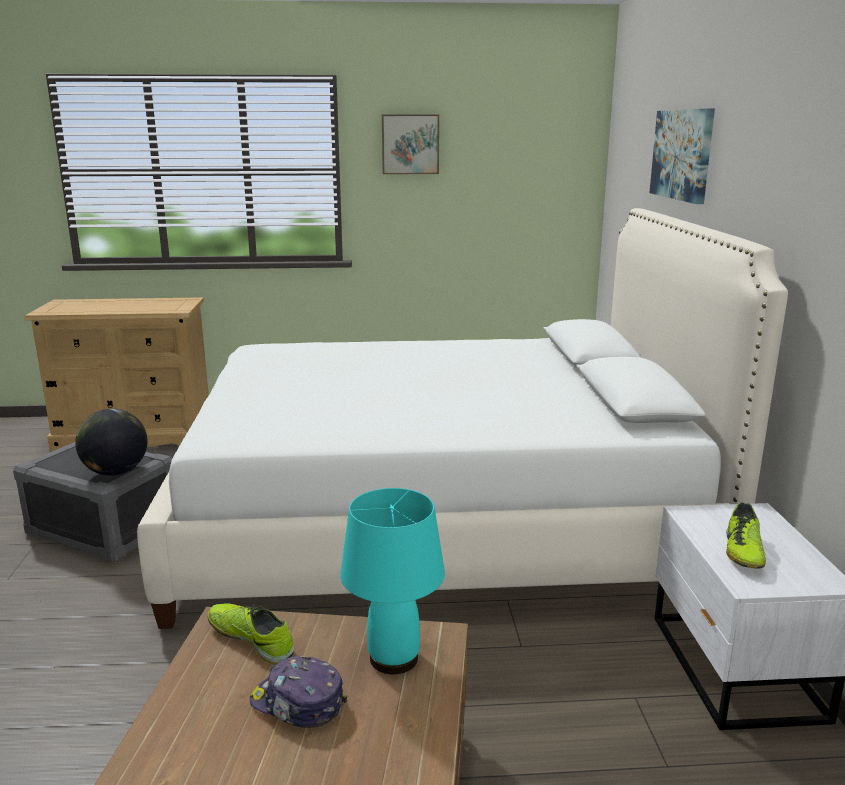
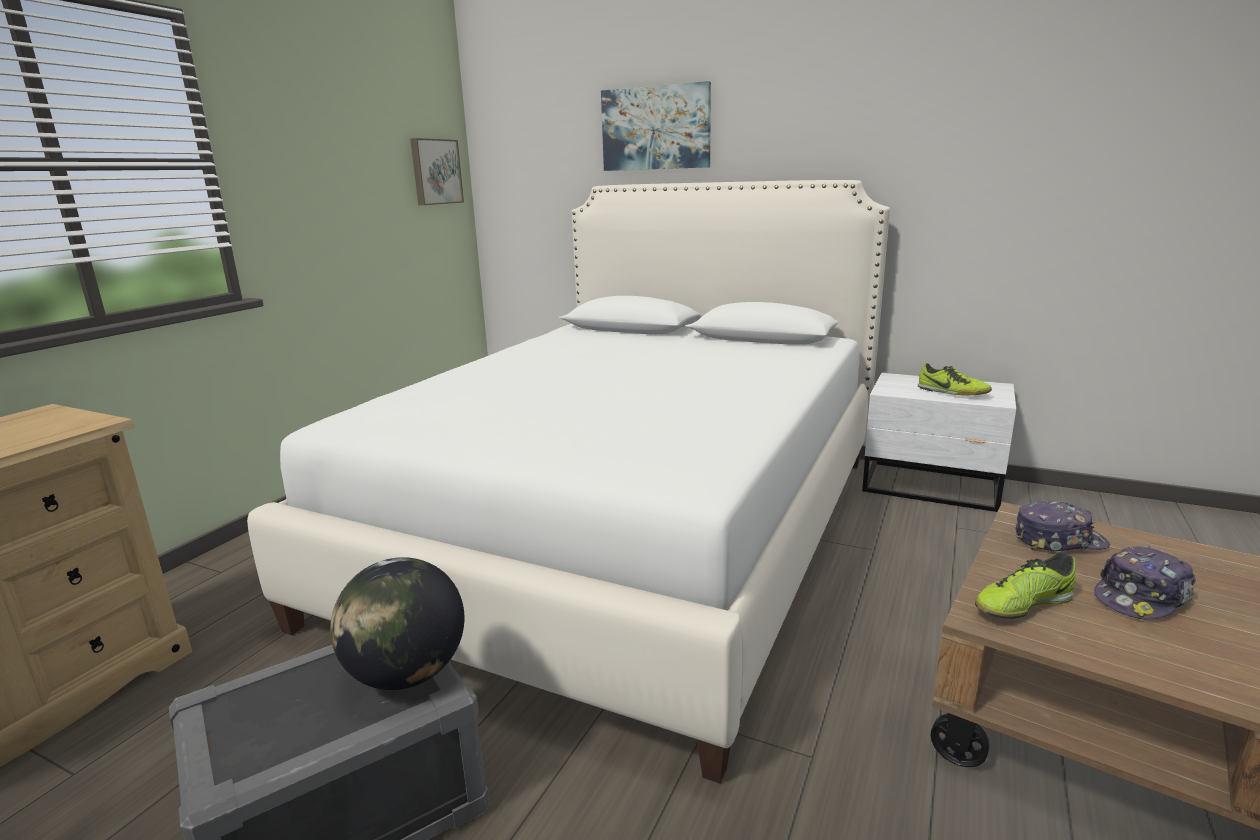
camera: 60 degrees left, 0 degrees up
turquoise table lamp [340,488,445,674] -> cap [1015,501,1110,551]
picture [382,115,439,174] -> picture moved to [410,138,464,205]

